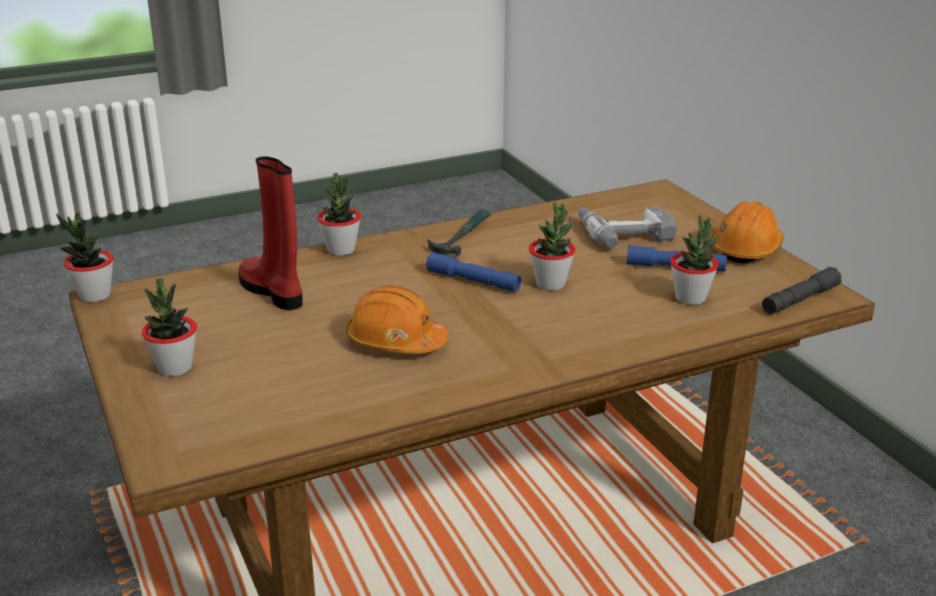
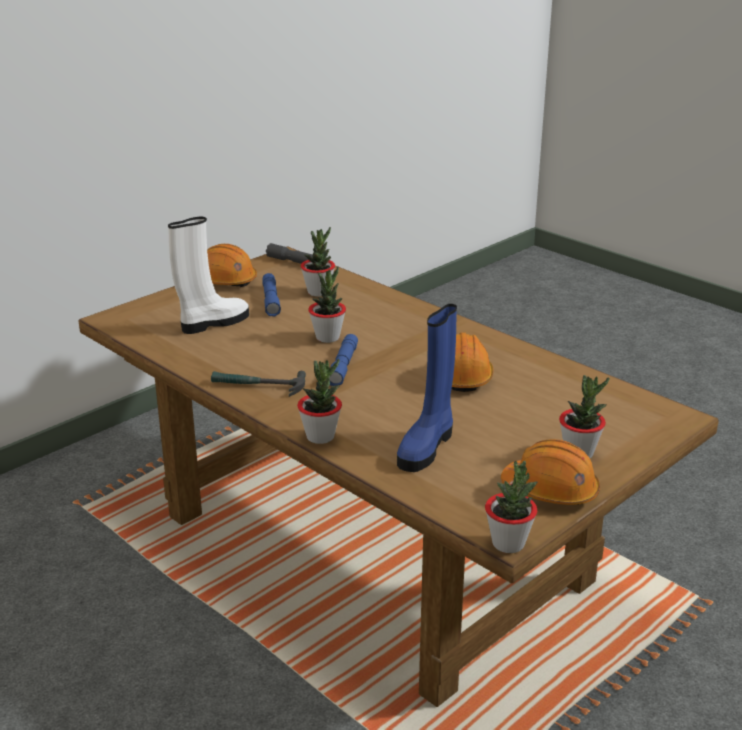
camera: 110 degrees left, 0 degrees up
red boot [238,156,303,310] -> blue boot [397,304,457,472]
power drill [578,207,677,249] -> white boot [168,217,249,334]
none -> orange hard hat [501,439,600,505]

